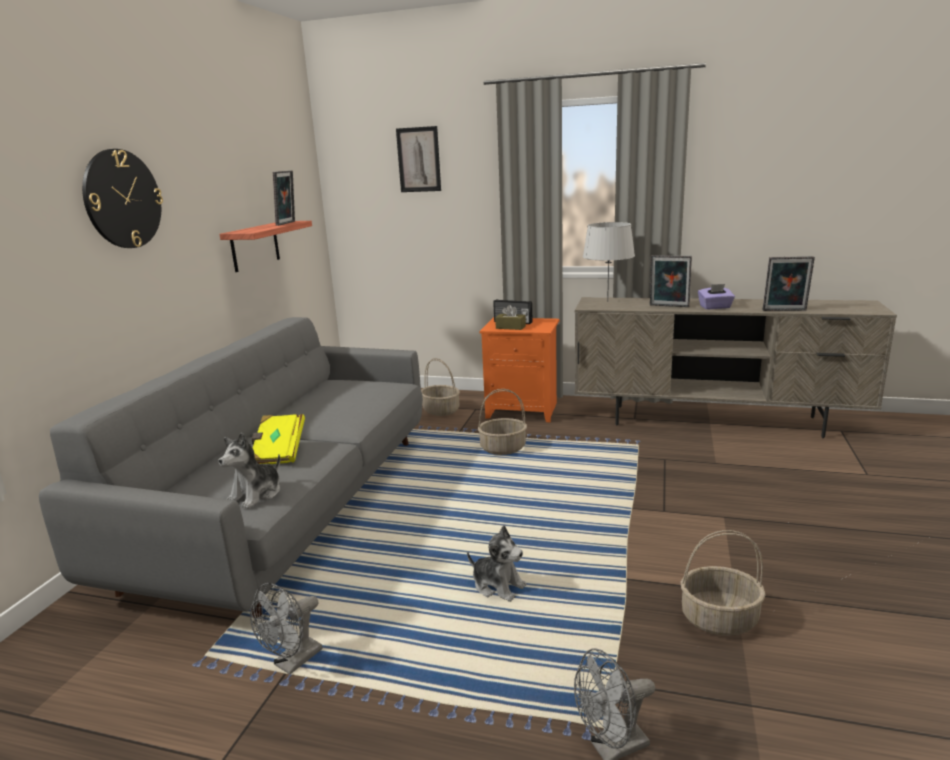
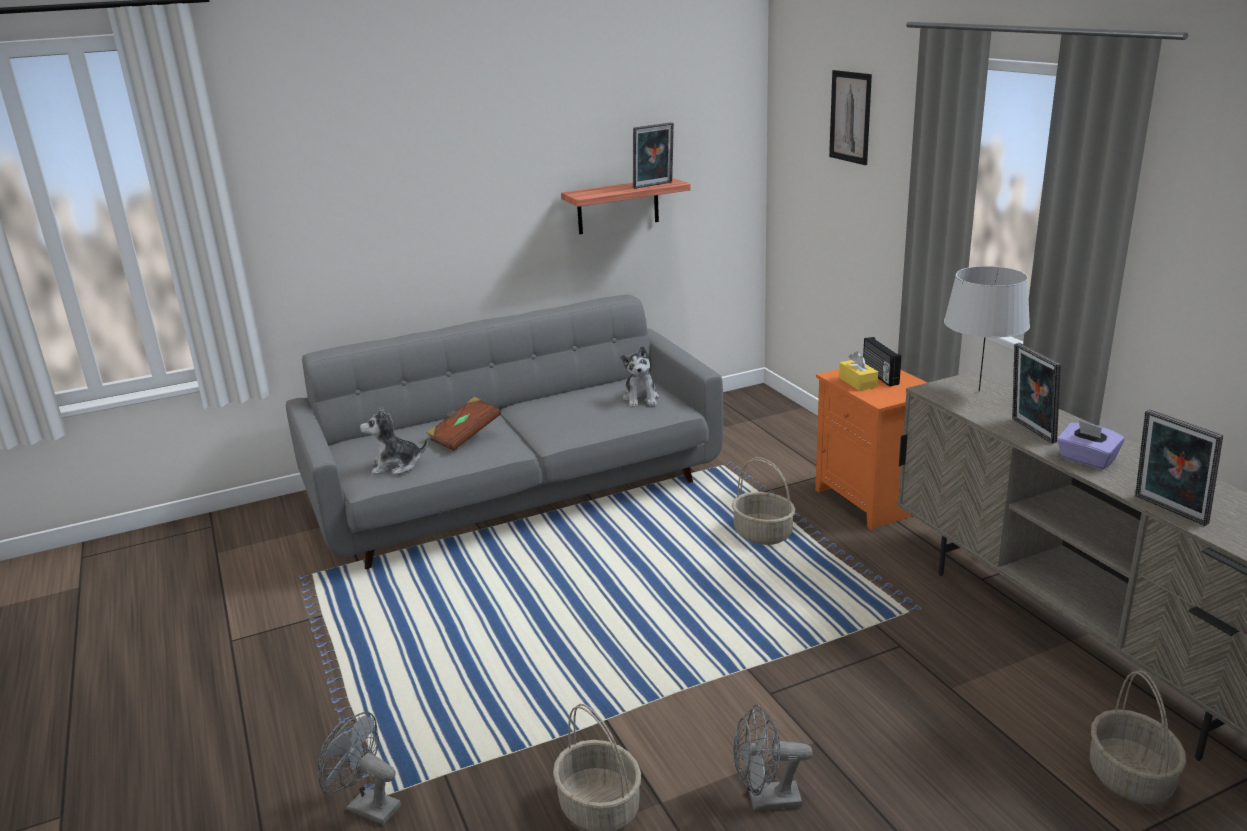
camera: 50 degrees right, 5 degrees up
wall clock [82,149,163,248] -> none
grey fan [250,583,323,675] -> grey fan moved to [733,705,813,811]
yellow book [252,414,305,464] -> brown book [427,397,501,451]
basket [421,358,460,416] -> basket moved to [1090,670,1186,804]
plush toy [467,525,526,602] -> plush toy moved to [620,346,659,407]
brown tissue box [495,305,526,330] -> yellow tissue box [839,351,878,391]

